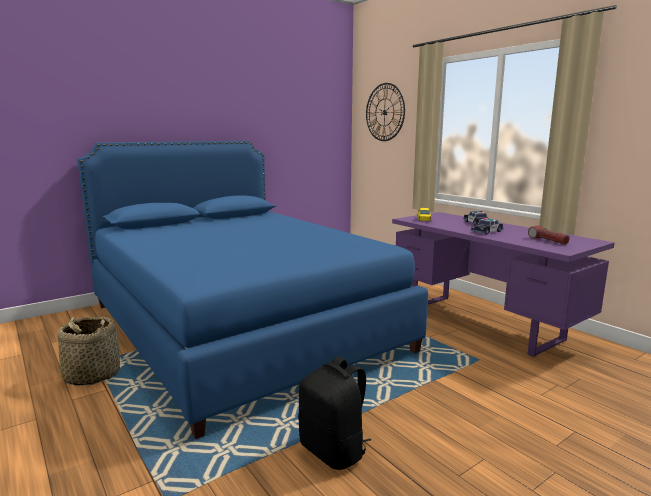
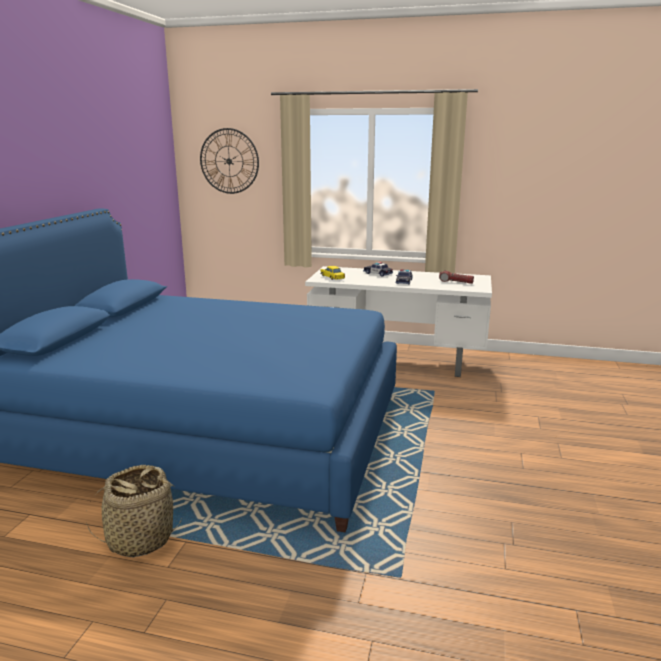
camera: 40 degrees left, 5 degrees up
black backpack [298,356,371,470] -> none
purple desk [392,212,615,357] -> white desk [305,266,492,377]

